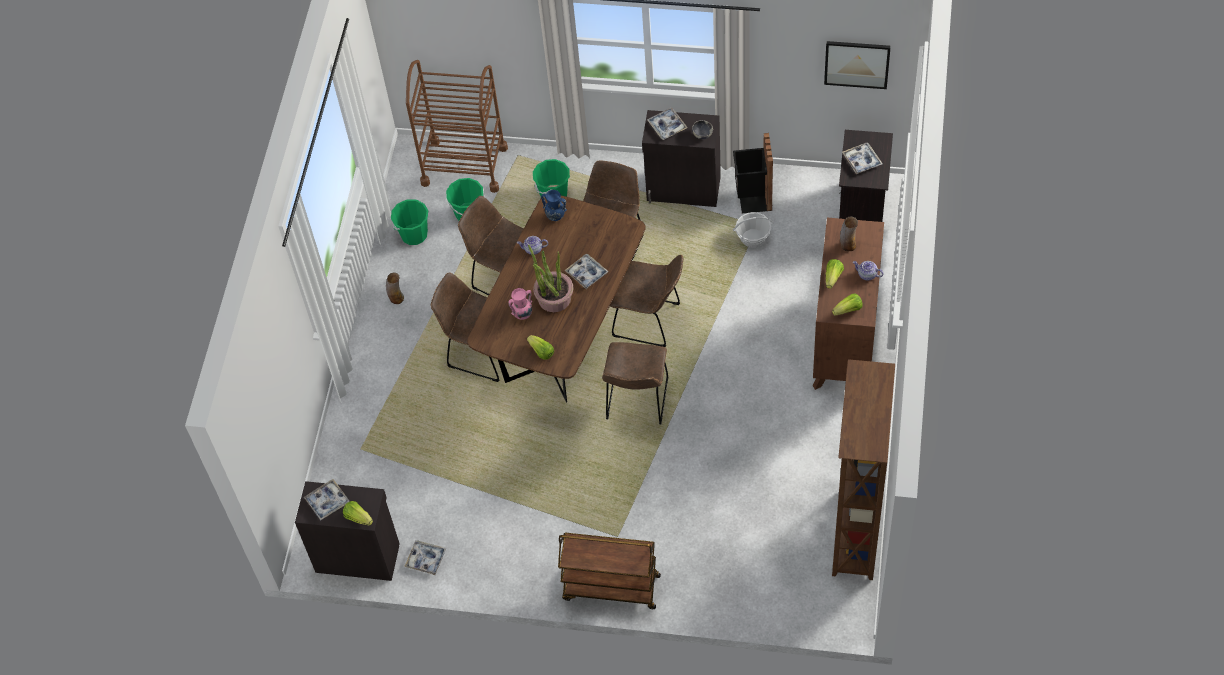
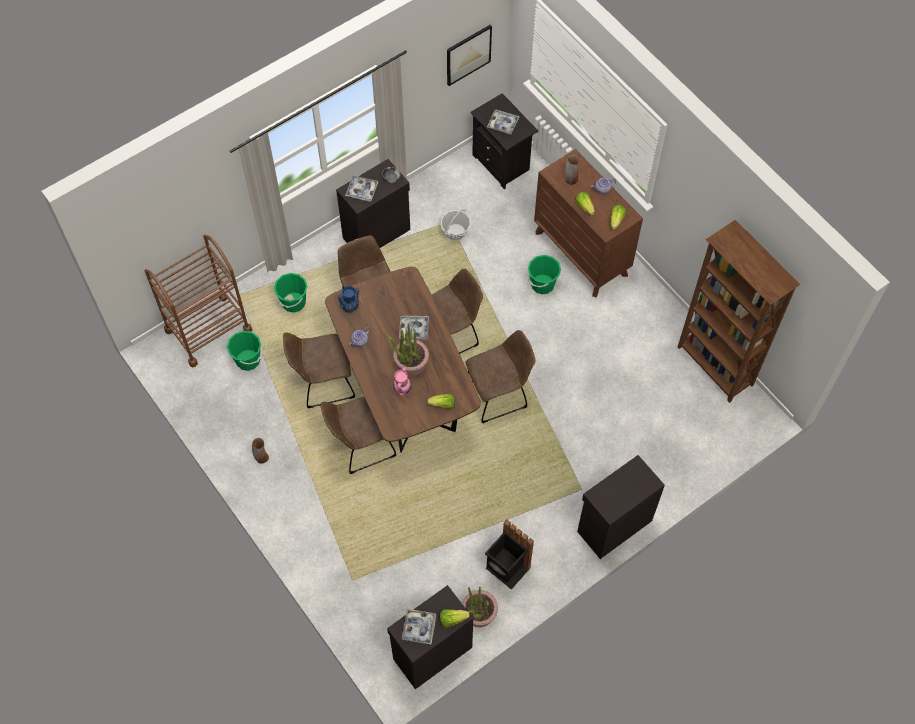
camera: 50 degrees left, 5 degrees up
green bucket [391,200,428,245] -> green bucket moved to [528,255,561,294]
tray [404,541,446,575] -> potted plant [462,586,498,627]
brown cart [558,533,661,609] -> black cabinet [577,455,665,559]
brown chair [602,342,668,424] -> brown chair turned 75 degrees counterclockwise [466,330,536,423]
black trash can [733,133,773,213] -> black trash can moved to [485,520,534,590]

